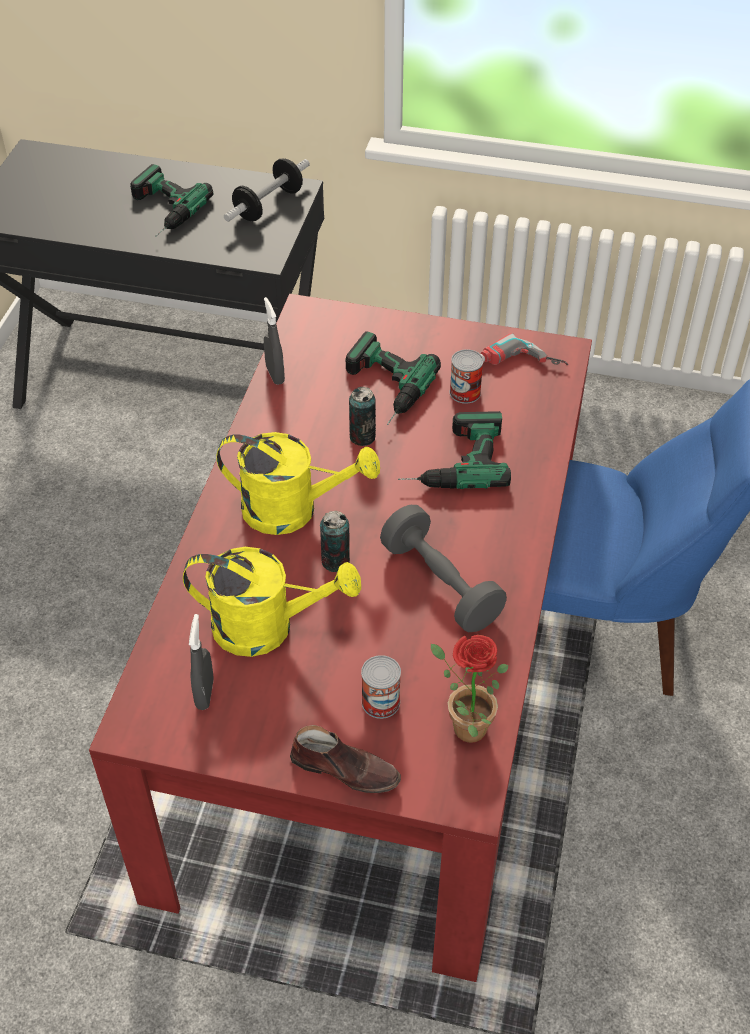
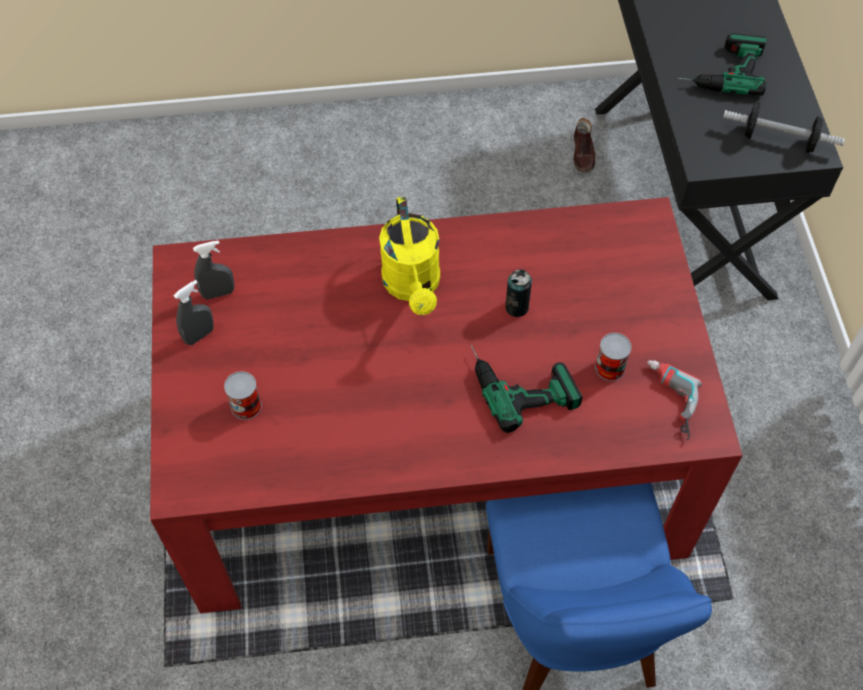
camera: 70 degrees right, 10 degrees up
yellow watering can [183,547,361,657] -> none
grey spray bottle [264,297,285,385] -> grey spray bottle moved to [174,280,214,345]
brown shoe [290,725,401,793] -> brown shoe moved to [574,118,595,173]
can [320,511,350,572] -> none
power drill [345,332,441,425] -> none
grey dumbbell [380,505,507,632] -> none
potted plant [431,635,509,743] -> none

